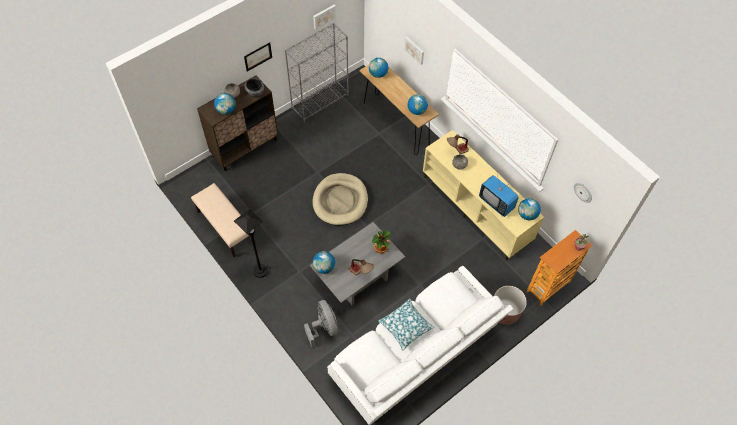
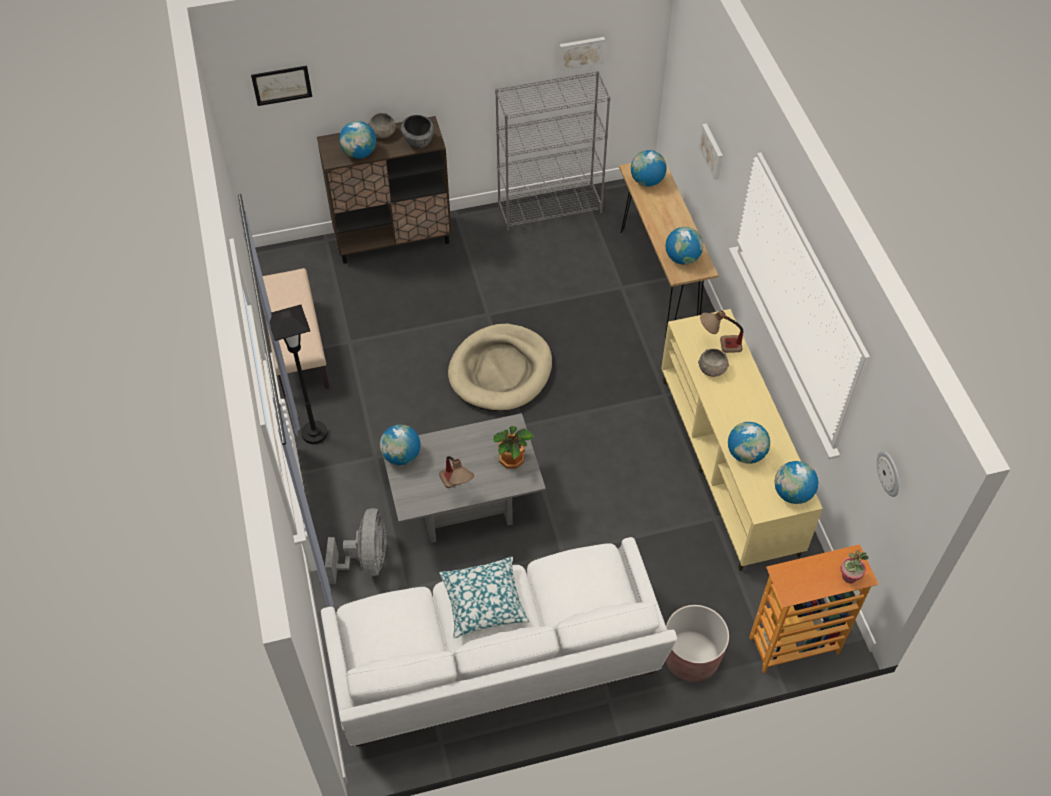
camera: 25 degrees right, 5 degrees down
picture [244,42,272,71] -> picture moved to [251,66,312,106]
television [479,175,519,217] -> globe [728,422,770,464]

